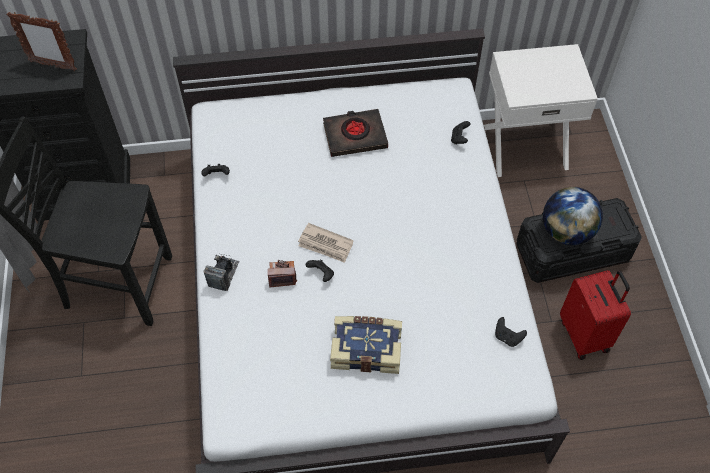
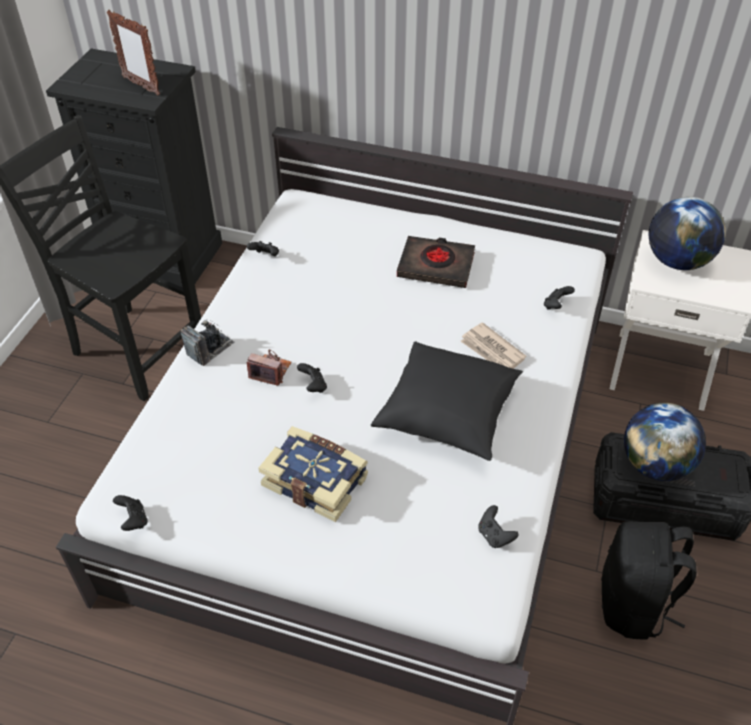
camera: 25 degrees right, 10 degrees down
newspaper [298,223,354,263] -> newspaper moved to [460,322,526,369]
red suitcase [560,270,631,360] -> black backpack [601,521,697,640]
none -> black game controller [113,495,148,531]
none -> black pillow [371,341,523,461]
none -> globe [648,197,726,270]

